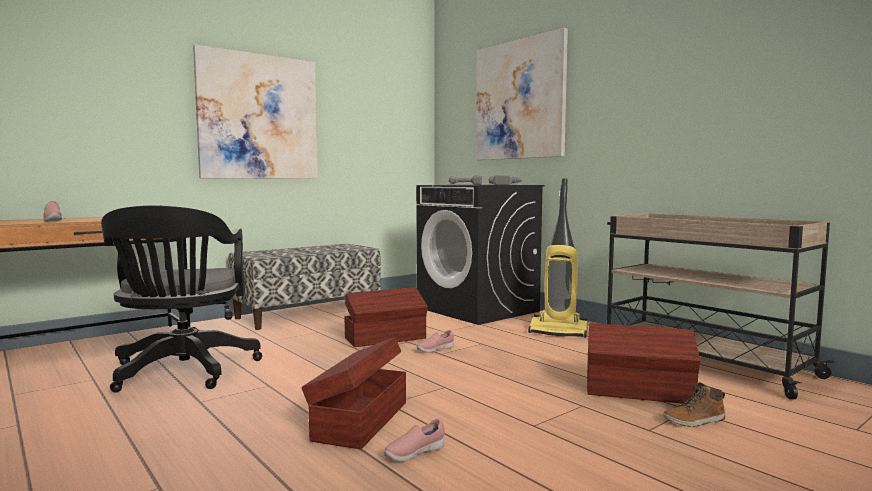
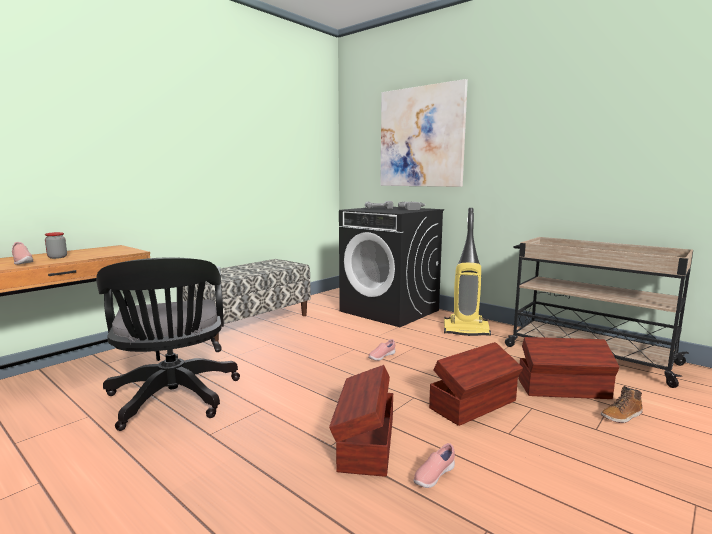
camera: 10 degrees left, 5 degrees up
picture [193,45,318,179] -> none
brown storage box [344,287,428,347] -> brown storage box moved to [429,342,523,426]
none -> jar [45,232,67,259]

